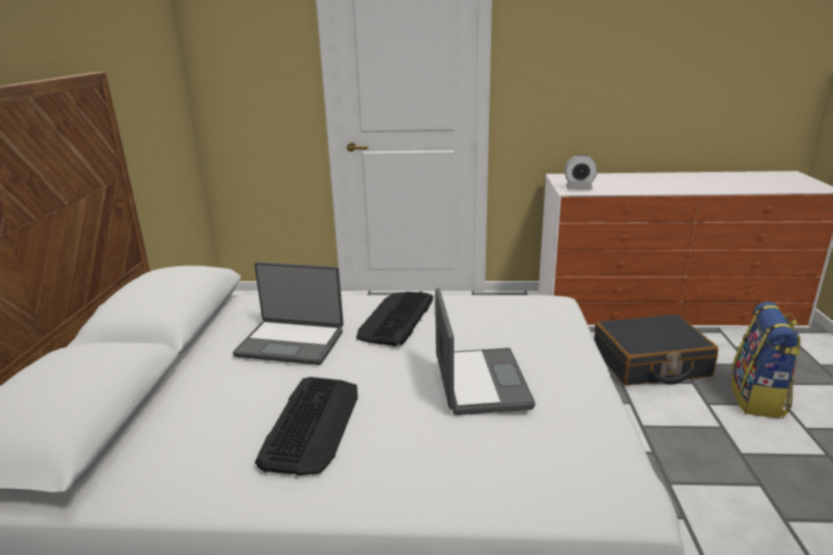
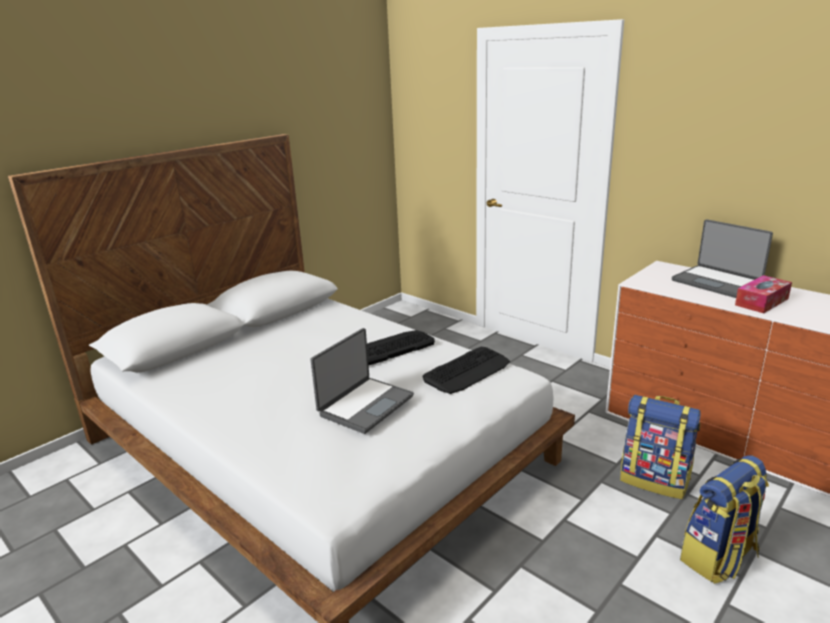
camera: 40 degrees right, 0 degrees up
laptop [233,262,344,365] -> laptop moved to [672,219,773,298]
keyboard [255,377,358,476] -> keyboard moved to [423,347,510,394]
alarm clock [564,154,597,190] -> none
black suitcase [594,314,718,385] -> backpack [620,395,701,499]
none -> tissue box [735,275,792,313]

